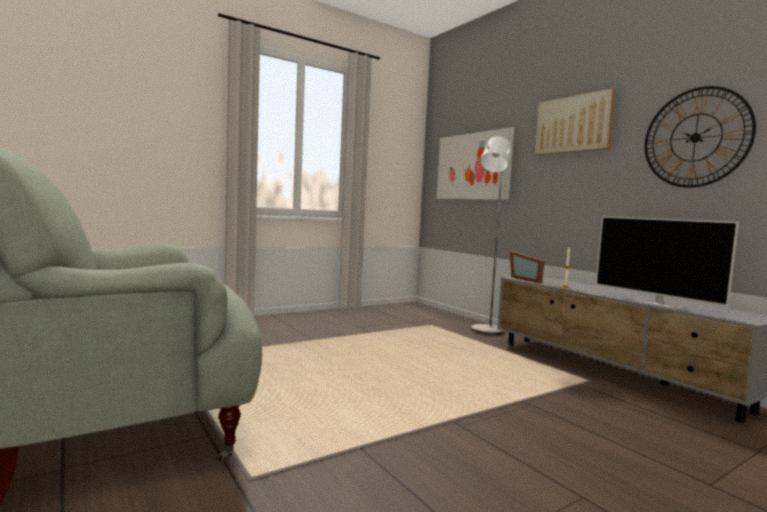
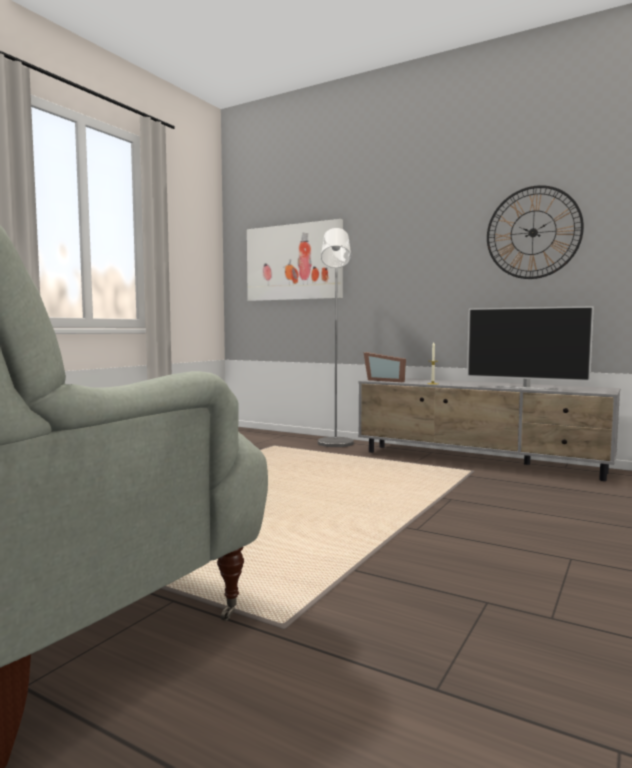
camera: 25 degrees left, 0 degrees up
picture [535,88,615,155] -> none

